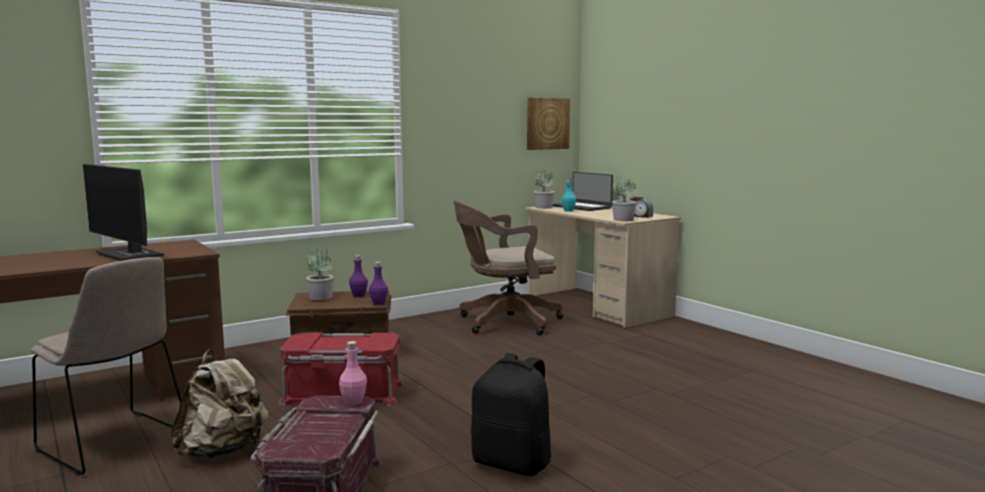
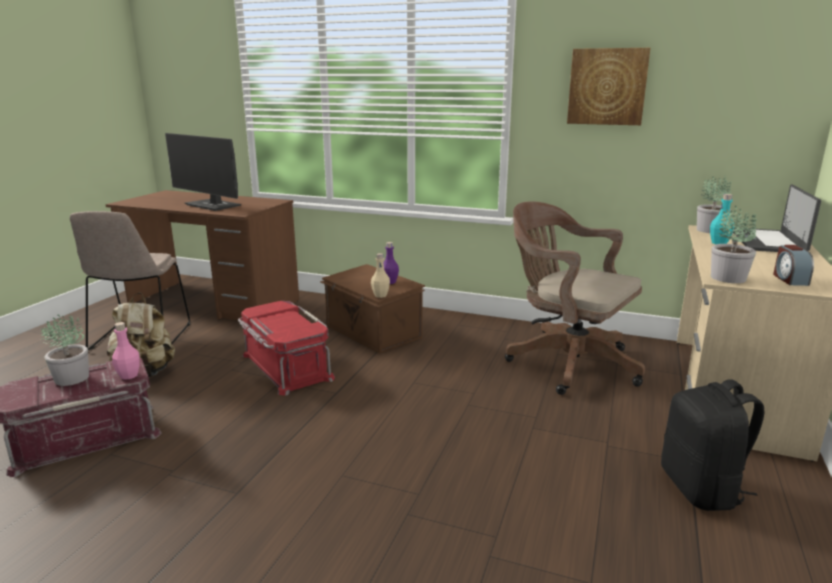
camera: 55 degrees right, 10 degrees up
monitor [83,164,164,261] -> monitor turned 60 degrees counterclockwise [165,133,241,211]
potted plant [306,249,334,300] -> potted plant moved to [41,315,89,386]
purple bottle [369,262,388,305] -> beige bottle [371,253,390,298]
black backpack [471,353,551,476] -> black backpack moved to [661,379,765,511]
picture [527,98,570,150] -> picture moved to [567,48,650,125]

